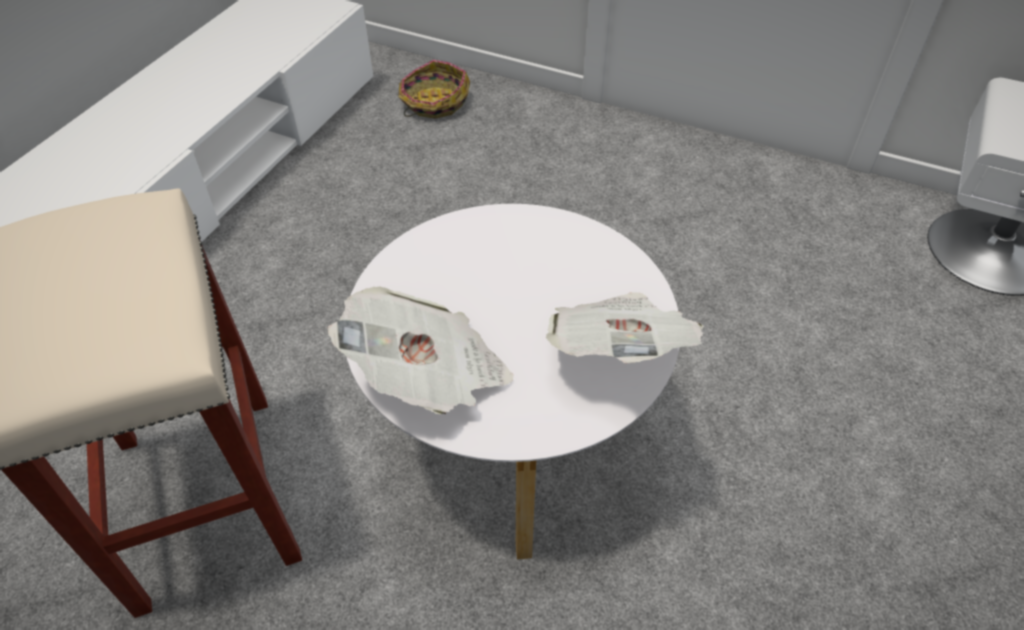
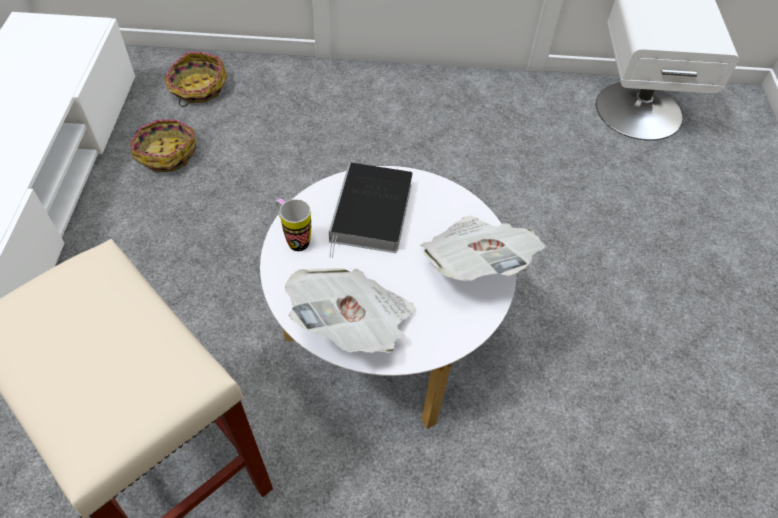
camera: 25 degrees left, 5 degrees up
none -> basket [130,119,196,172]
none -> mug [275,199,311,251]
none -> book [329,162,413,258]

